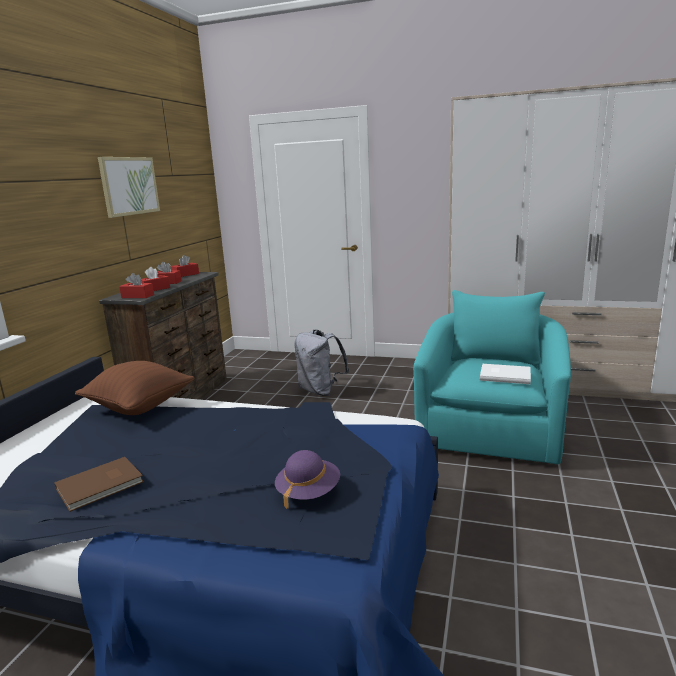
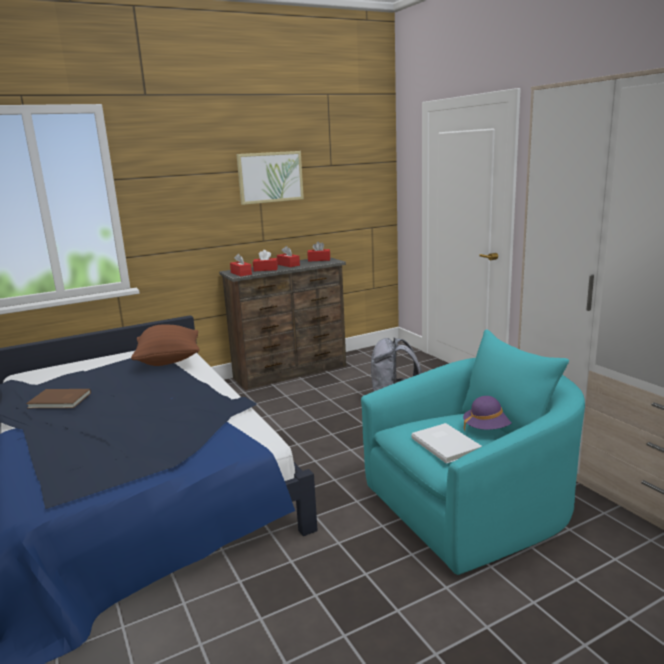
camera: 45 degrees right, 0 degrees up
purple hat [275,450,340,509] -> purple hat moved to [463,396,511,432]

